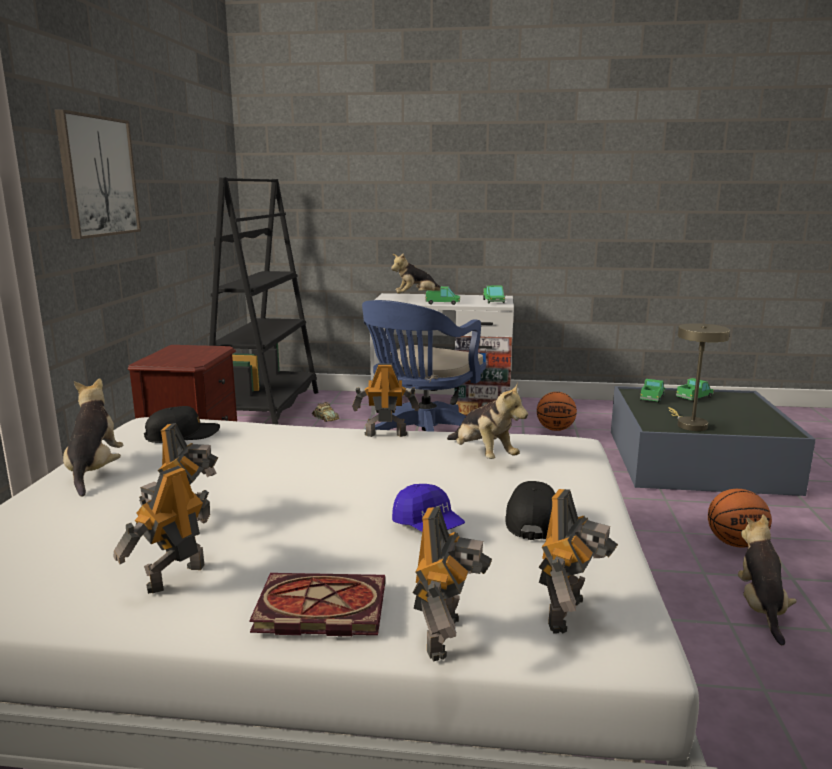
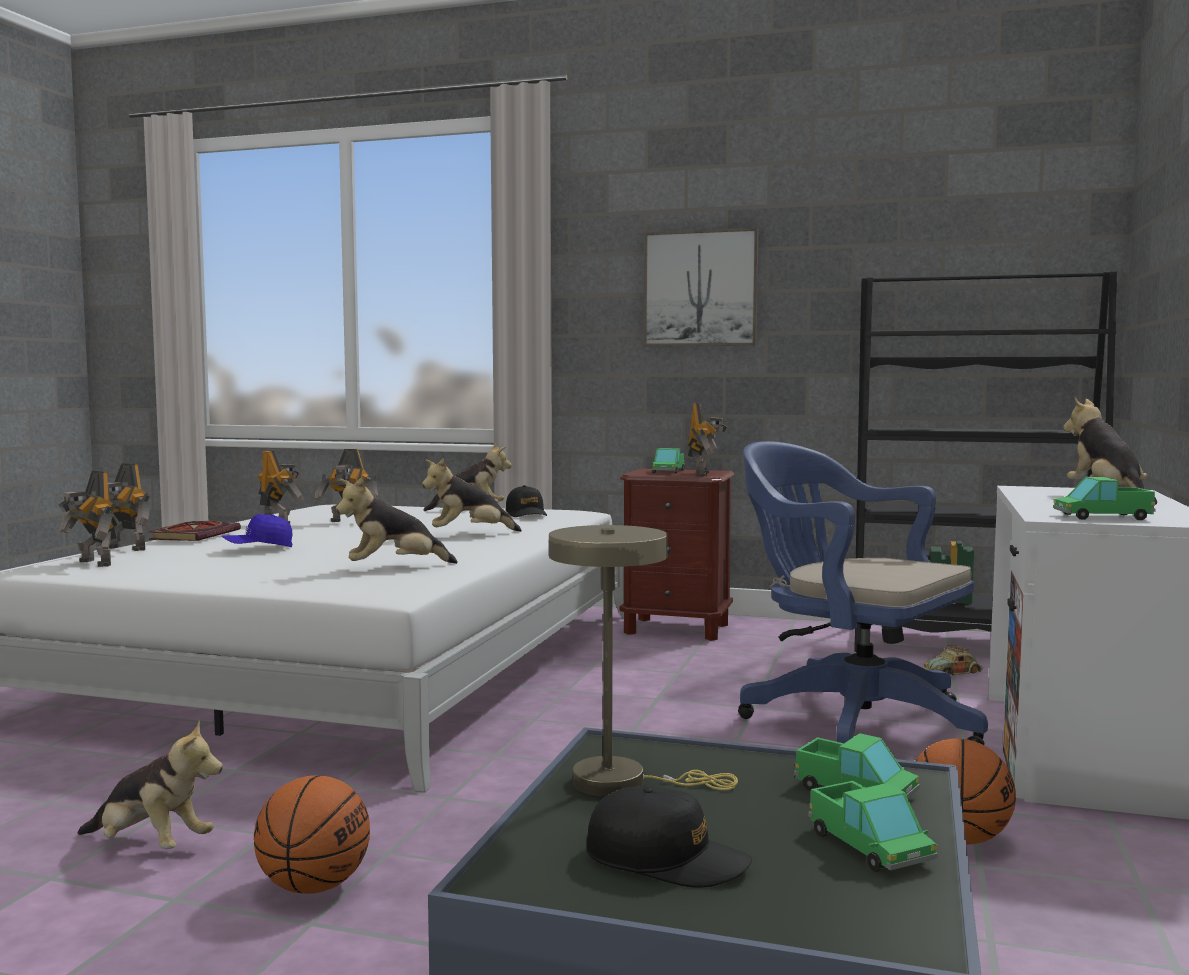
camera: 100 degrees right, 10 degrees down
toy robot [352,363,420,437] -> toy robot moved to [688,403,728,476]
toy truck [425,286,460,305] -> toy truck moved to [651,448,685,474]
black cap [505,481,555,540] -> black cap moved to [586,786,752,888]
none -> plush toy [422,458,522,532]

